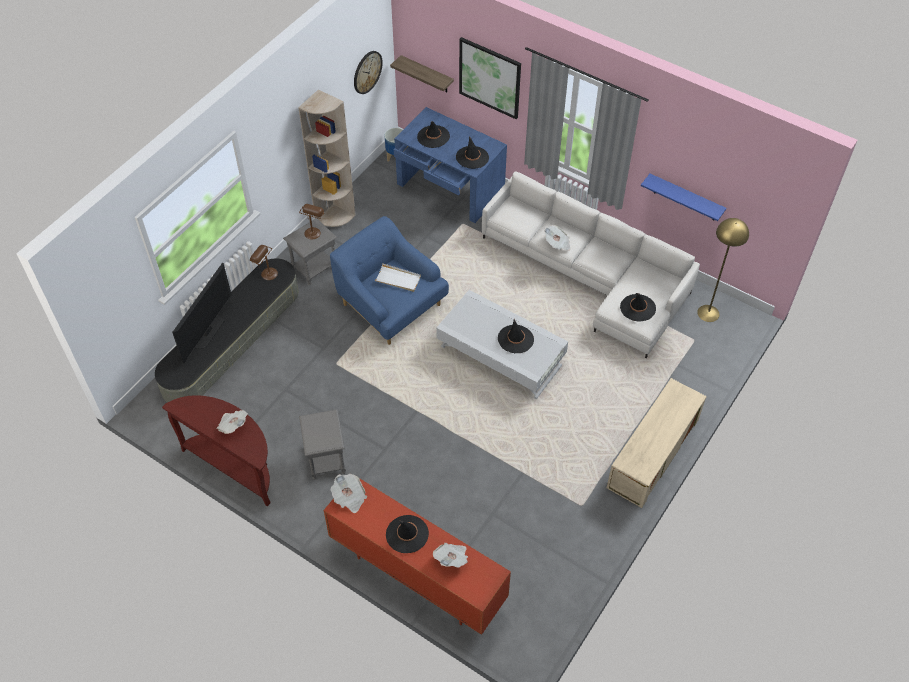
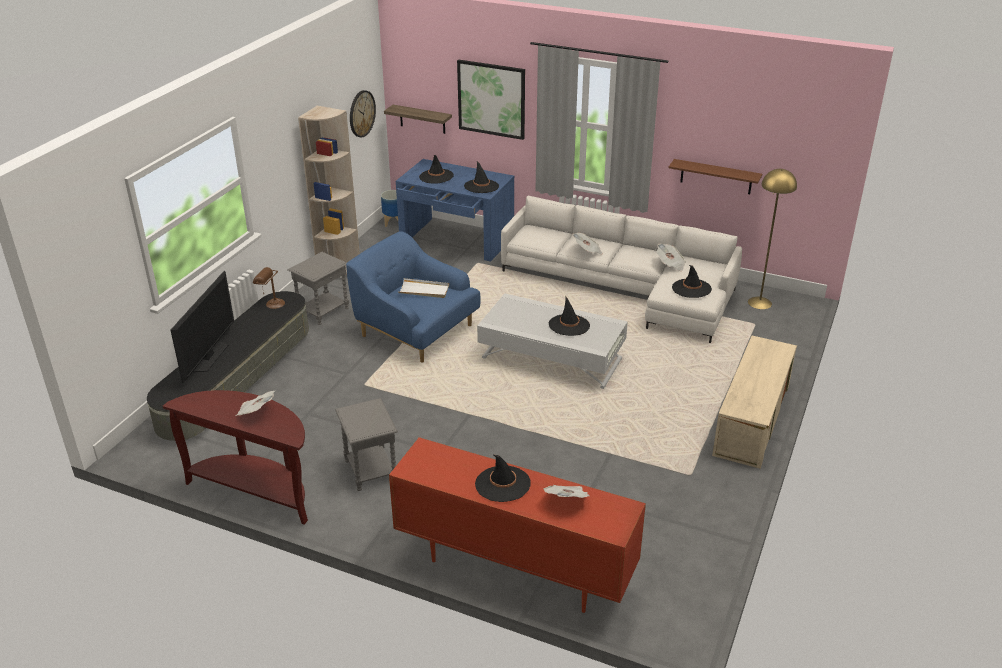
camera: 10 degrees left, 20 degrees down
brown table lamp [299,204,324,240] -> none
newspaper [331,474,367,513] -> newspaper moved to [656,243,686,272]
blue shelf [641,174,726,221] -> brown shelf [669,159,762,194]

